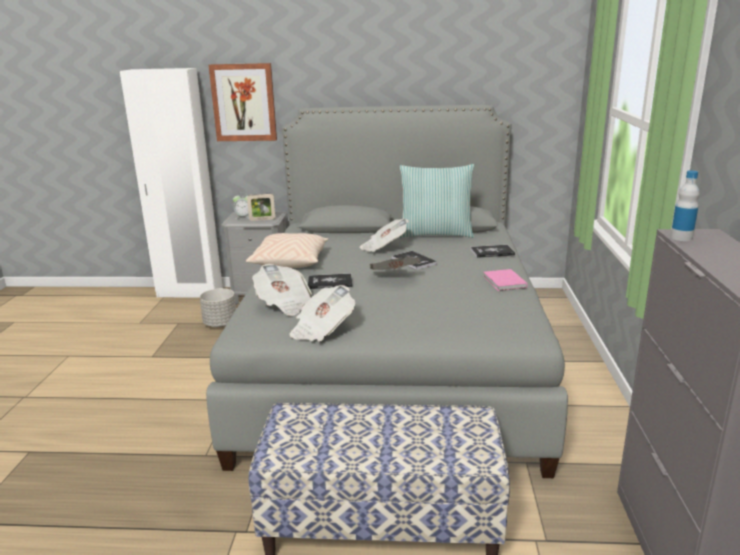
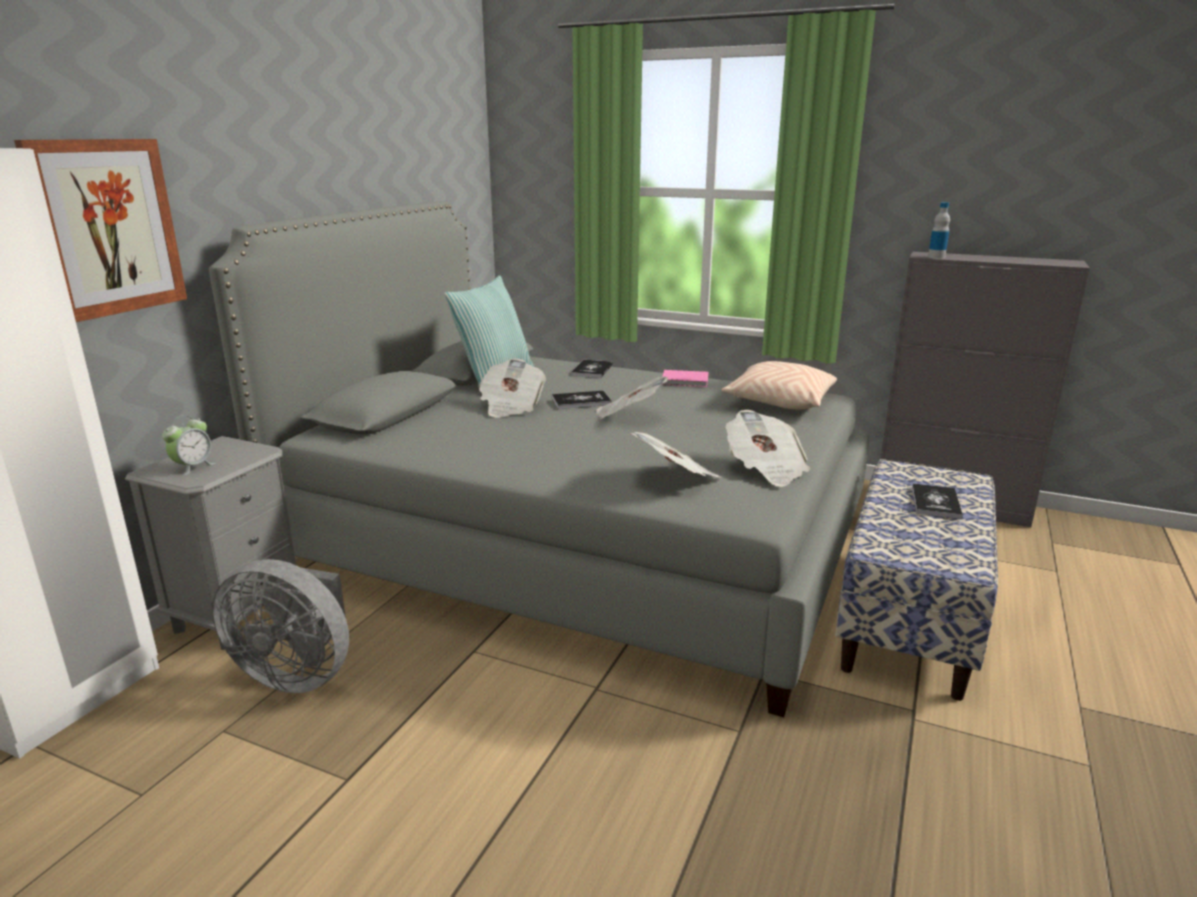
camera: 70 degrees left, 0 degrees up
grey planter [200,288,236,327] -> grey fan [212,559,349,693]
beige pillow [246,233,329,268] -> beige pillow moved to [721,361,837,409]
picture frame [247,194,275,221] -> none
book [308,273,353,289] -> book moved to [912,483,963,519]

